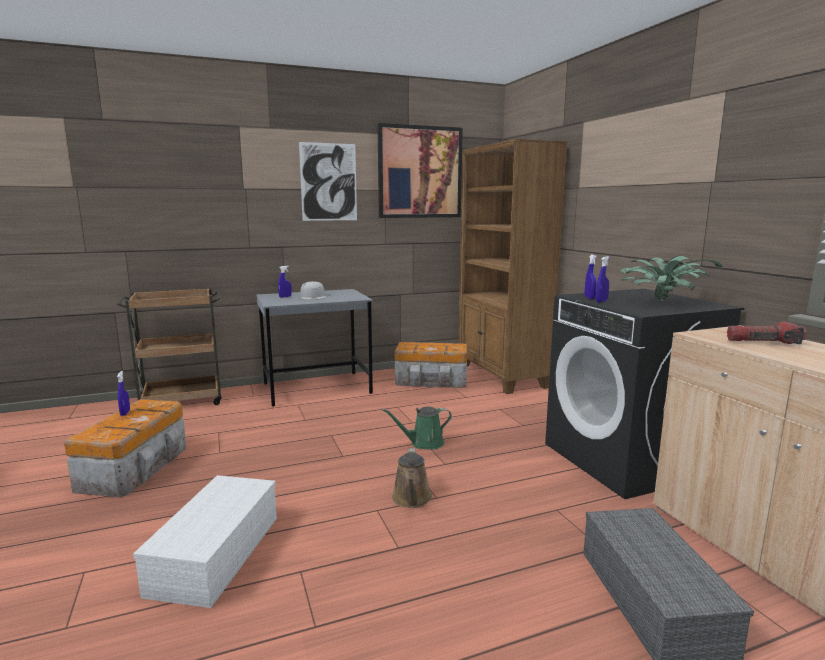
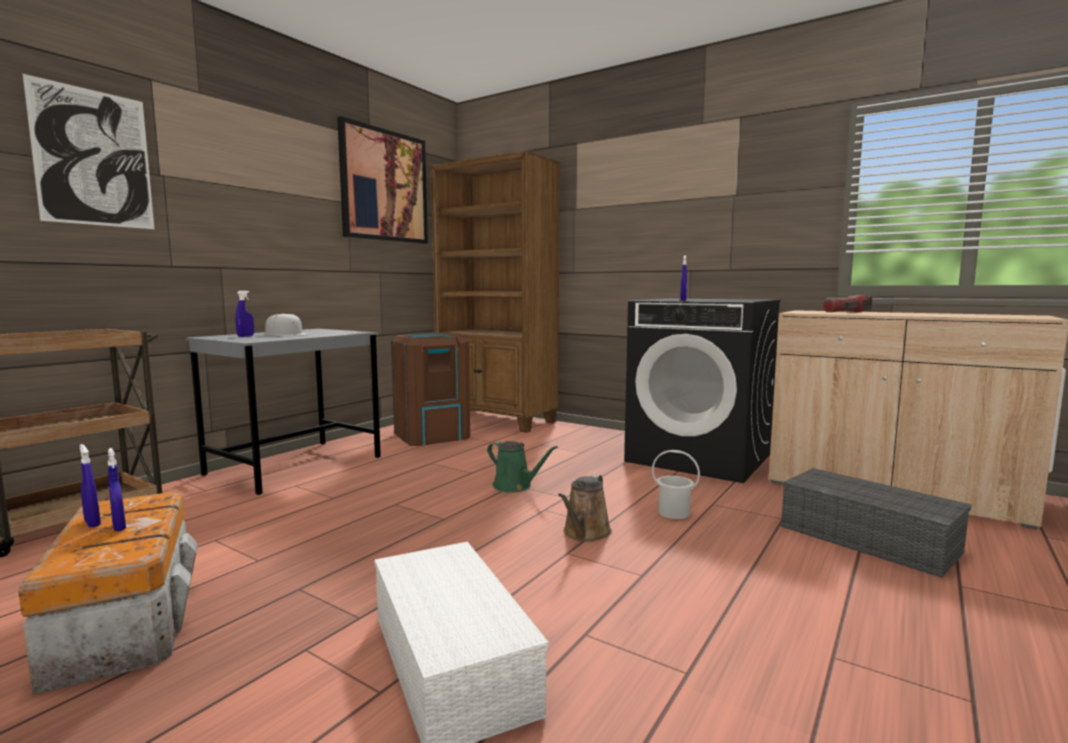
camera: 35 degrees left, 5 degrees down
picture [299,142,357,221] -> picture moved to [23,74,154,229]
green watering can [382,406,452,450] -> green watering can turned 90 degrees counterclockwise [487,441,558,493]
brown watering can [392,448,432,508] -> brown watering can turned 60 degrees clockwise [558,474,612,542]
storage box [394,342,467,388] -> brown trash can [391,333,470,446]
blue spray bottle [585,255,597,299] -> blue spray bottle moved to [108,448,126,531]
potted plant [620,256,723,303] -> none
none -> white bucket [652,450,700,519]

